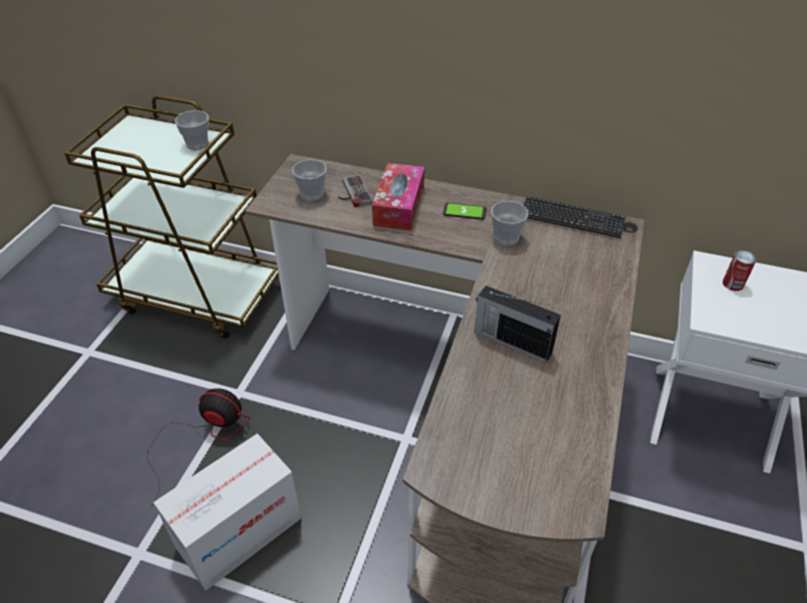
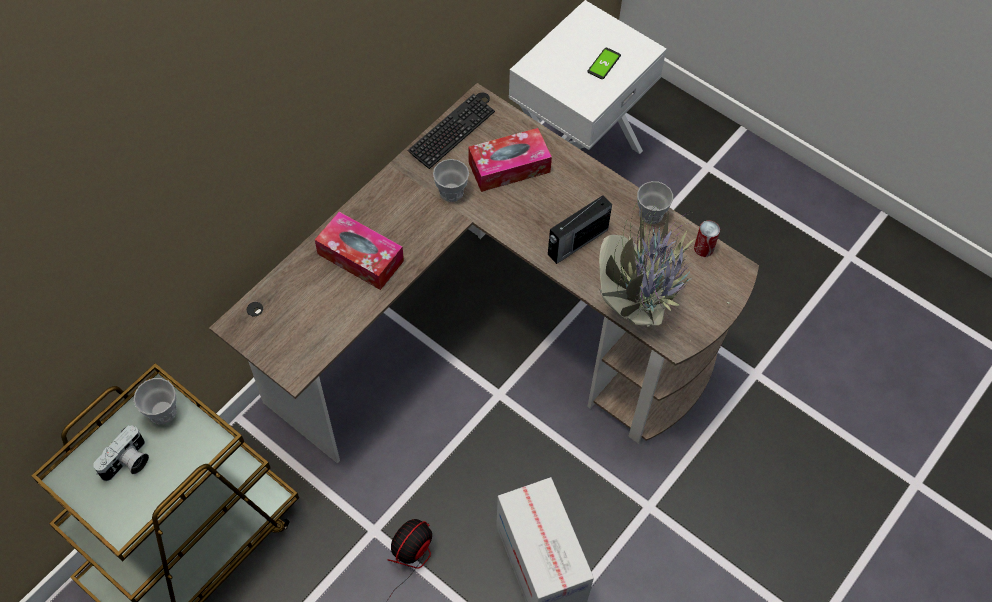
camera: 70 degrees left, 15 degrees up
cup [292,159,327,201] -> cup moved to [637,181,673,224]
game controller [338,175,372,207] -> none
phone [443,203,486,220] -> phone moved to [587,48,621,79]
can [723,250,757,291] -> can moved to [694,220,720,257]
none -> camera [93,426,149,481]
none -> tissue box [468,128,552,192]
none -> potted plant [599,193,730,342]

